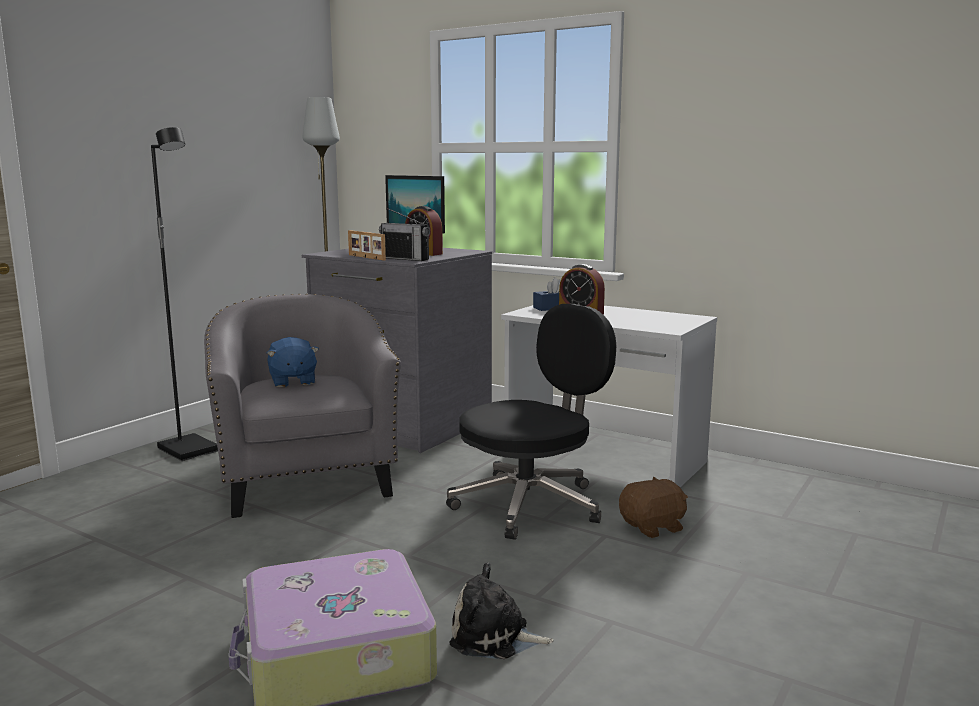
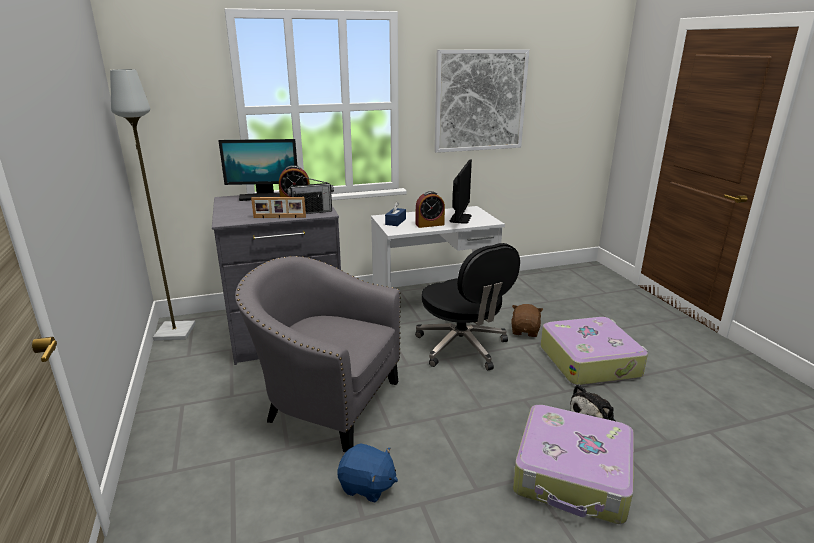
camera: 50 degrees left, 10 degrees up
black floor lamp [151,127,218,461] -> none
blue plush toy [267,337,319,387] -> blue plush toy moved to [337,444,398,502]
black office chair [446,304,617,540] -> black office chair turned 150 degrees clockwise [415,243,520,371]
none -> picture [435,49,529,153]
none -> monitor [449,160,472,224]
none -> suitcase [541,317,648,385]

